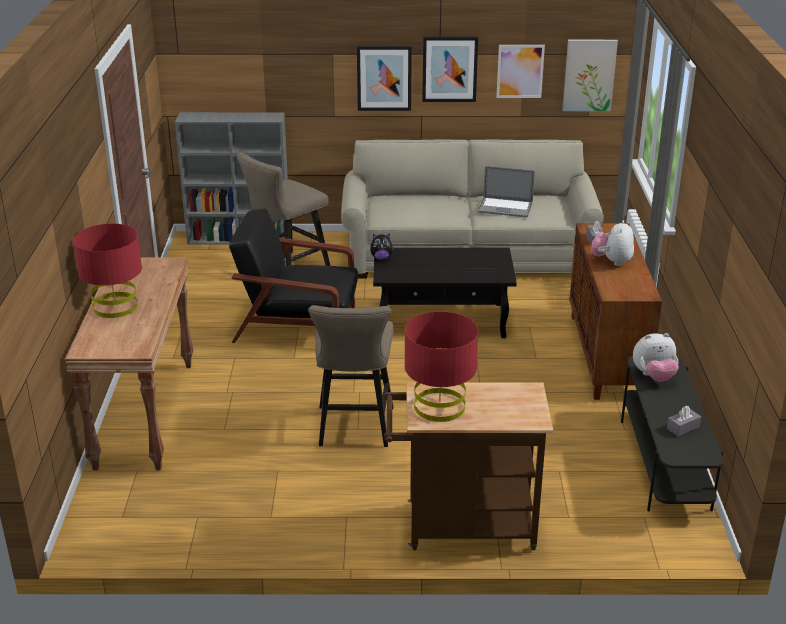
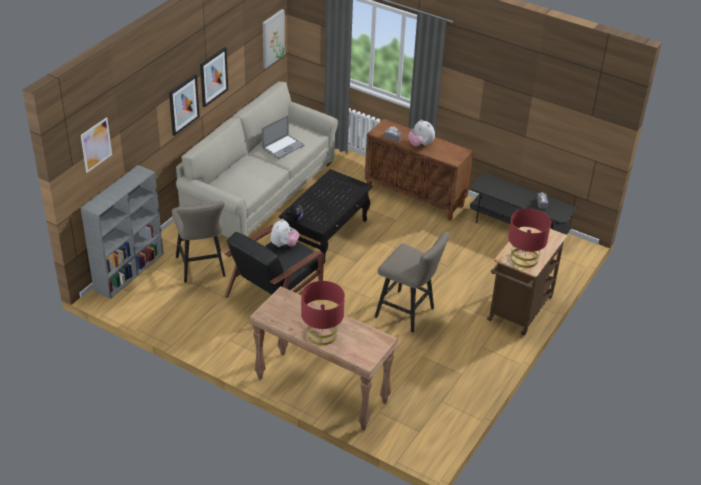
camera: 60 degrees left, 10 degrees up
picture [496,45,545,98] -> picture moved to [81,117,112,173]
plush toy [633,333,679,382] -> plush toy moved to [270,219,299,247]

